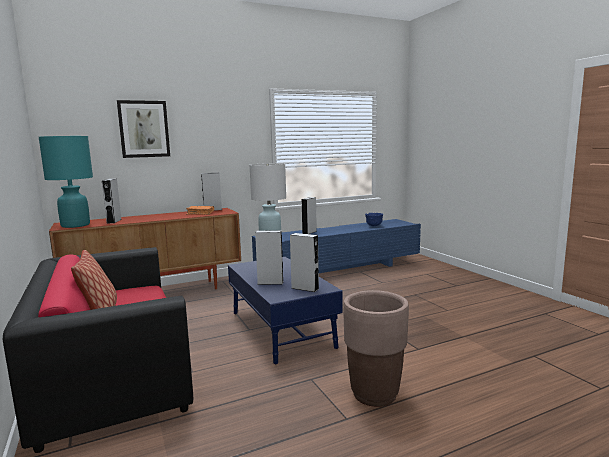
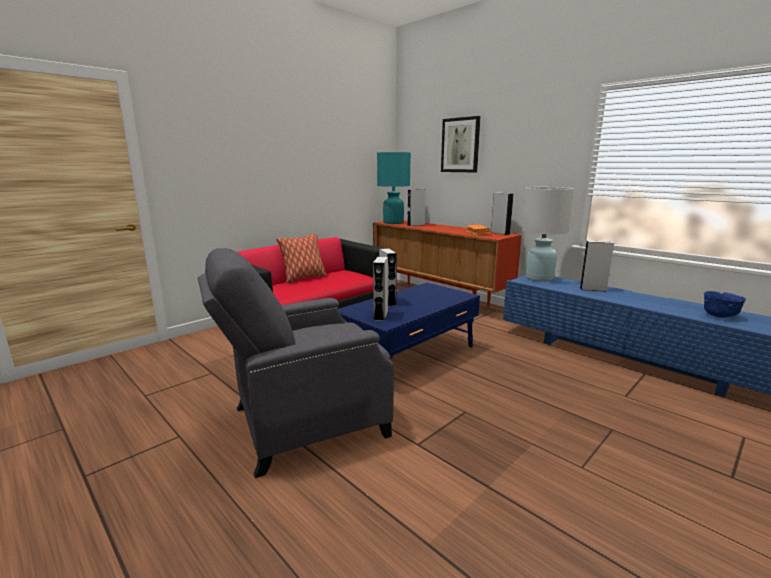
camera: 70 degrees right, 5 degrees up
brown planter [343,290,409,407] -> grey armchair [198,248,394,478]

